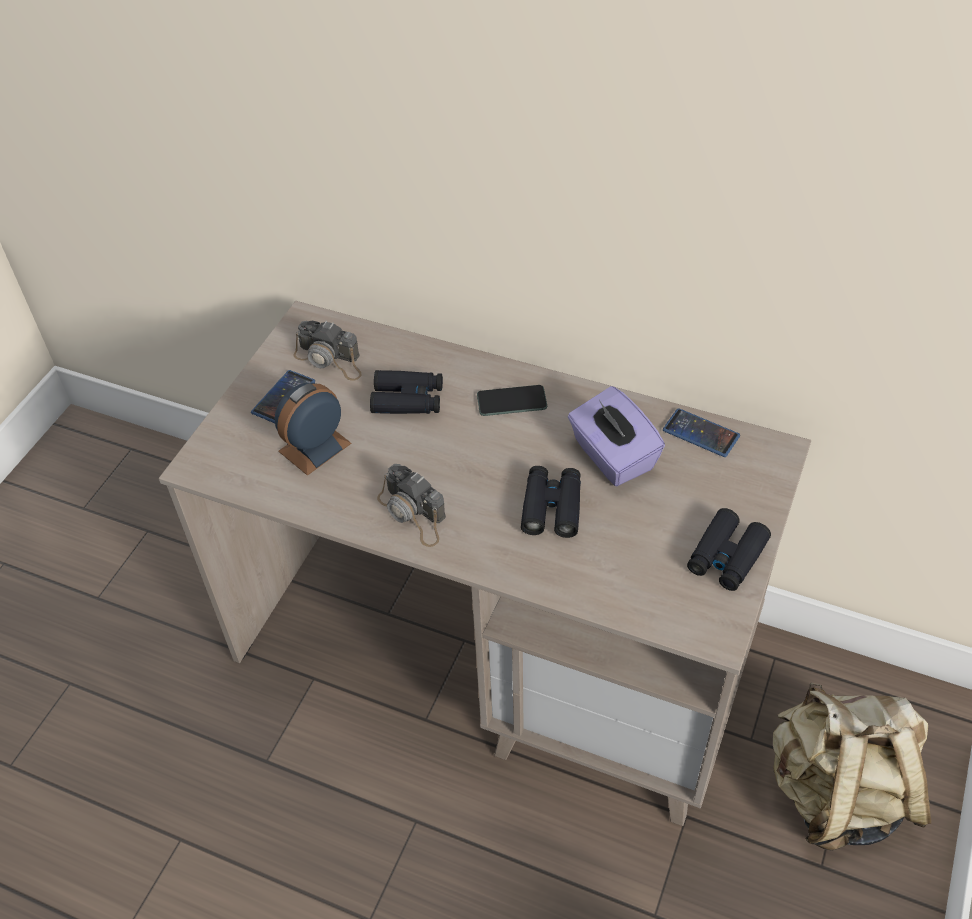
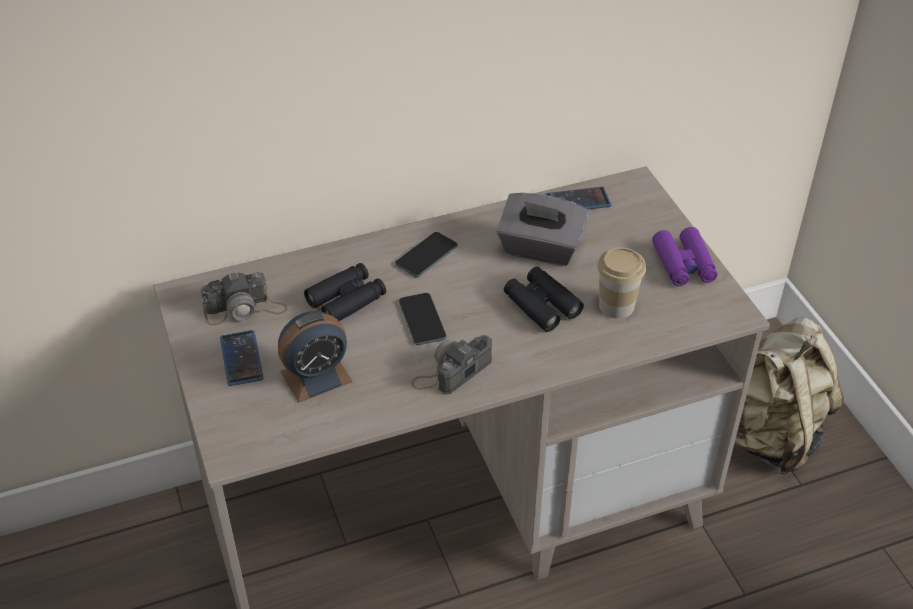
camera: 45 degrees left, 5 degrees down
alarm clock [275,383,351,476] -> alarm clock turned 120 degrees counterclockwise [278,311,353,403]
camera [377,464,446,547] -> camera turned 135 degrees clockwise [411,335,492,395]
purple tissue box [568,386,665,486] -> grey tissue box [497,193,589,266]
black binoculars [687,508,771,591] -> purple binoculars [652,227,718,286]
none -> phone [399,293,447,345]
none -> cup [597,247,646,319]

